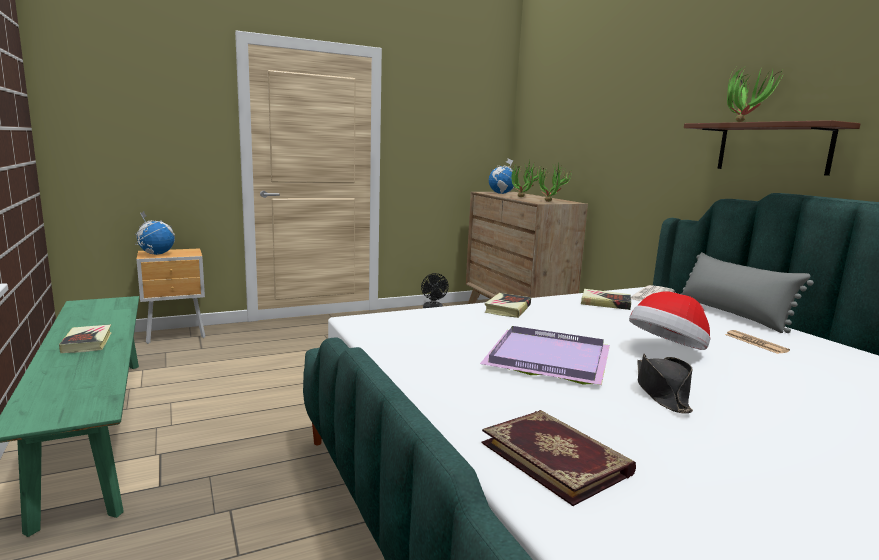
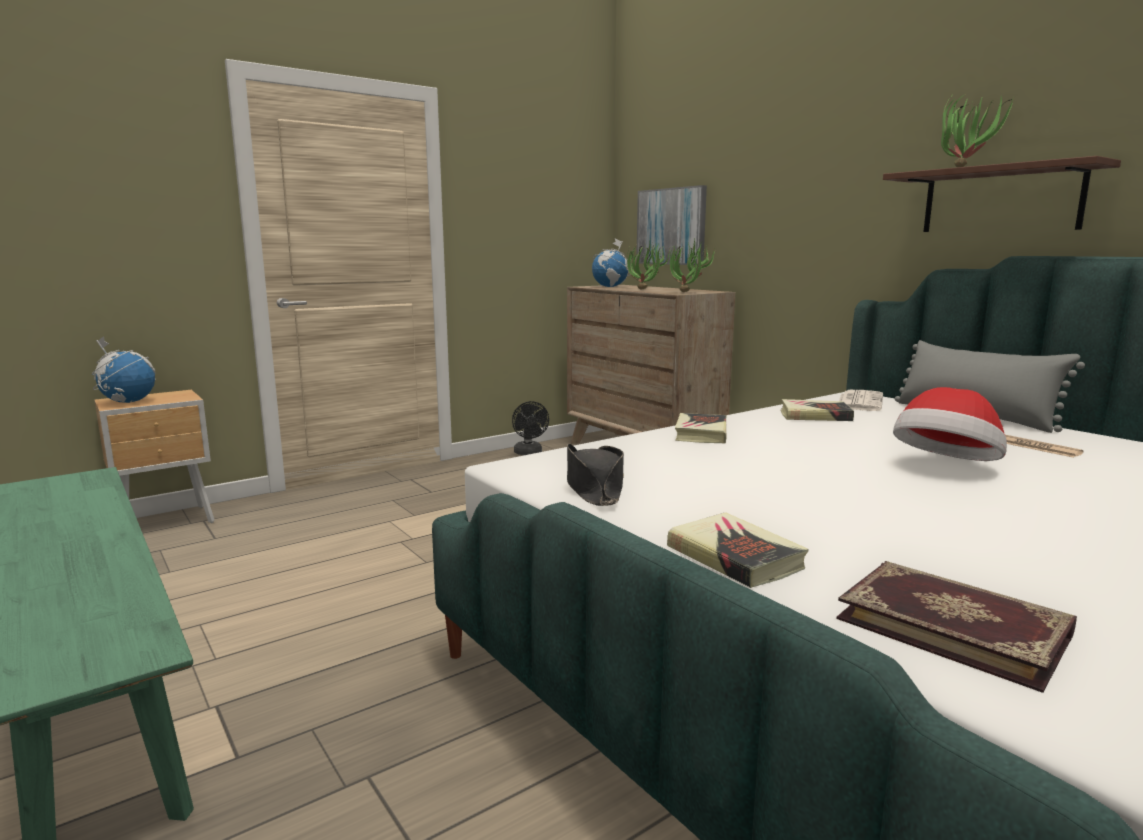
camera: 10 degrees left, 0 degrees up
book [59,324,111,353] -> book moved to [667,512,809,588]
purple tray [480,326,610,385] -> none
black hat [637,354,693,413] -> black hat moved to [567,444,624,506]
none -> picture [636,185,707,265]

